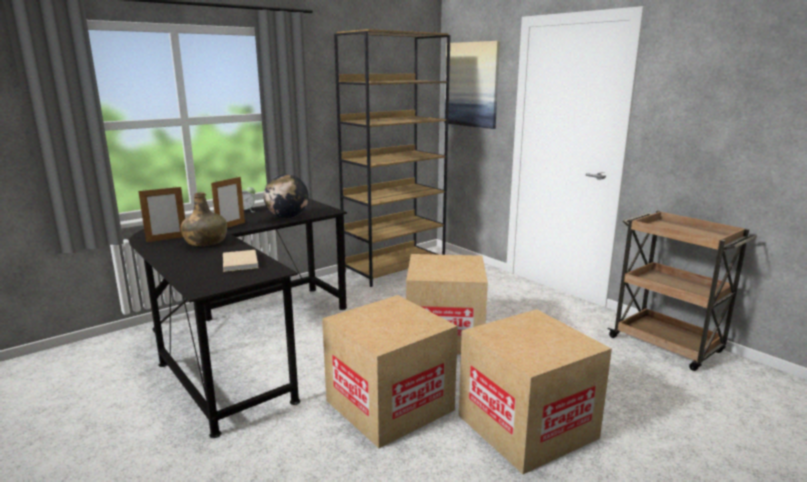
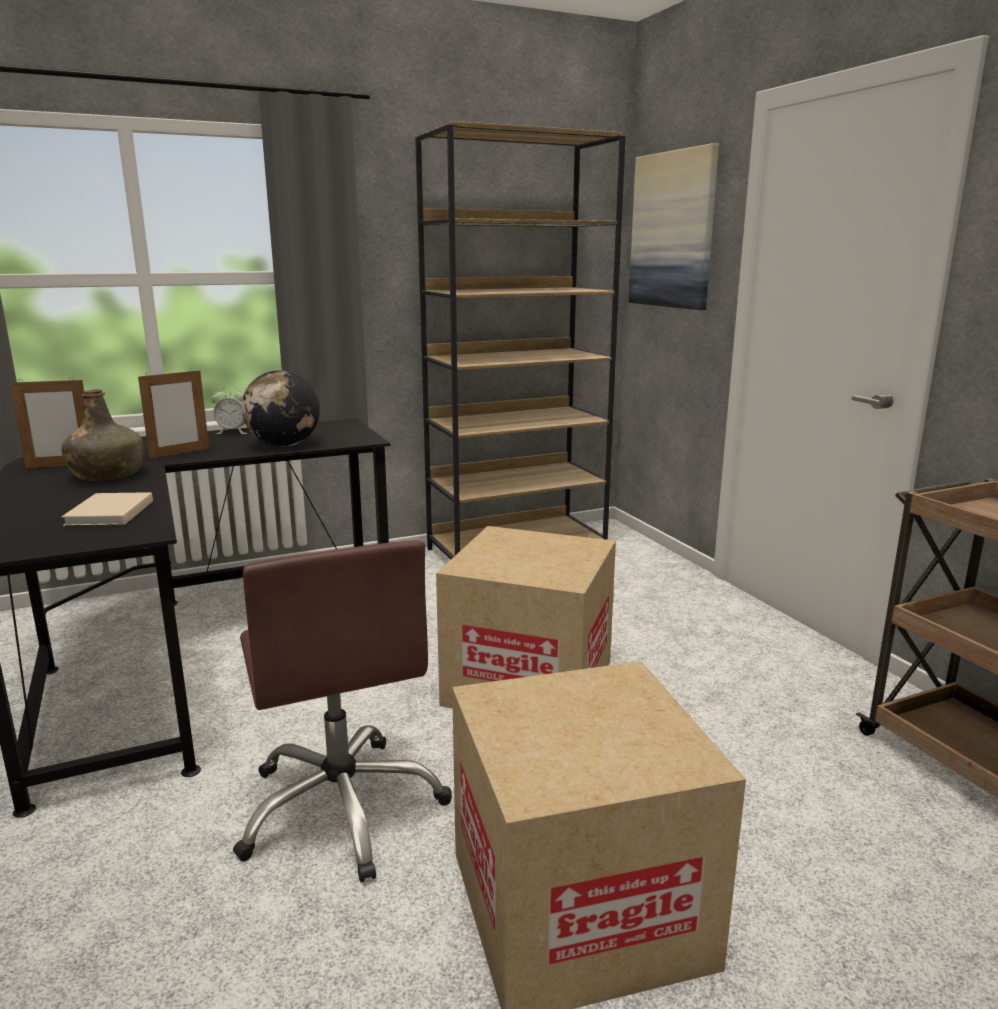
camera: 15 degrees right, 0 degrees up
cardboard box [322,295,458,448] -> brown office chair [233,540,452,883]

